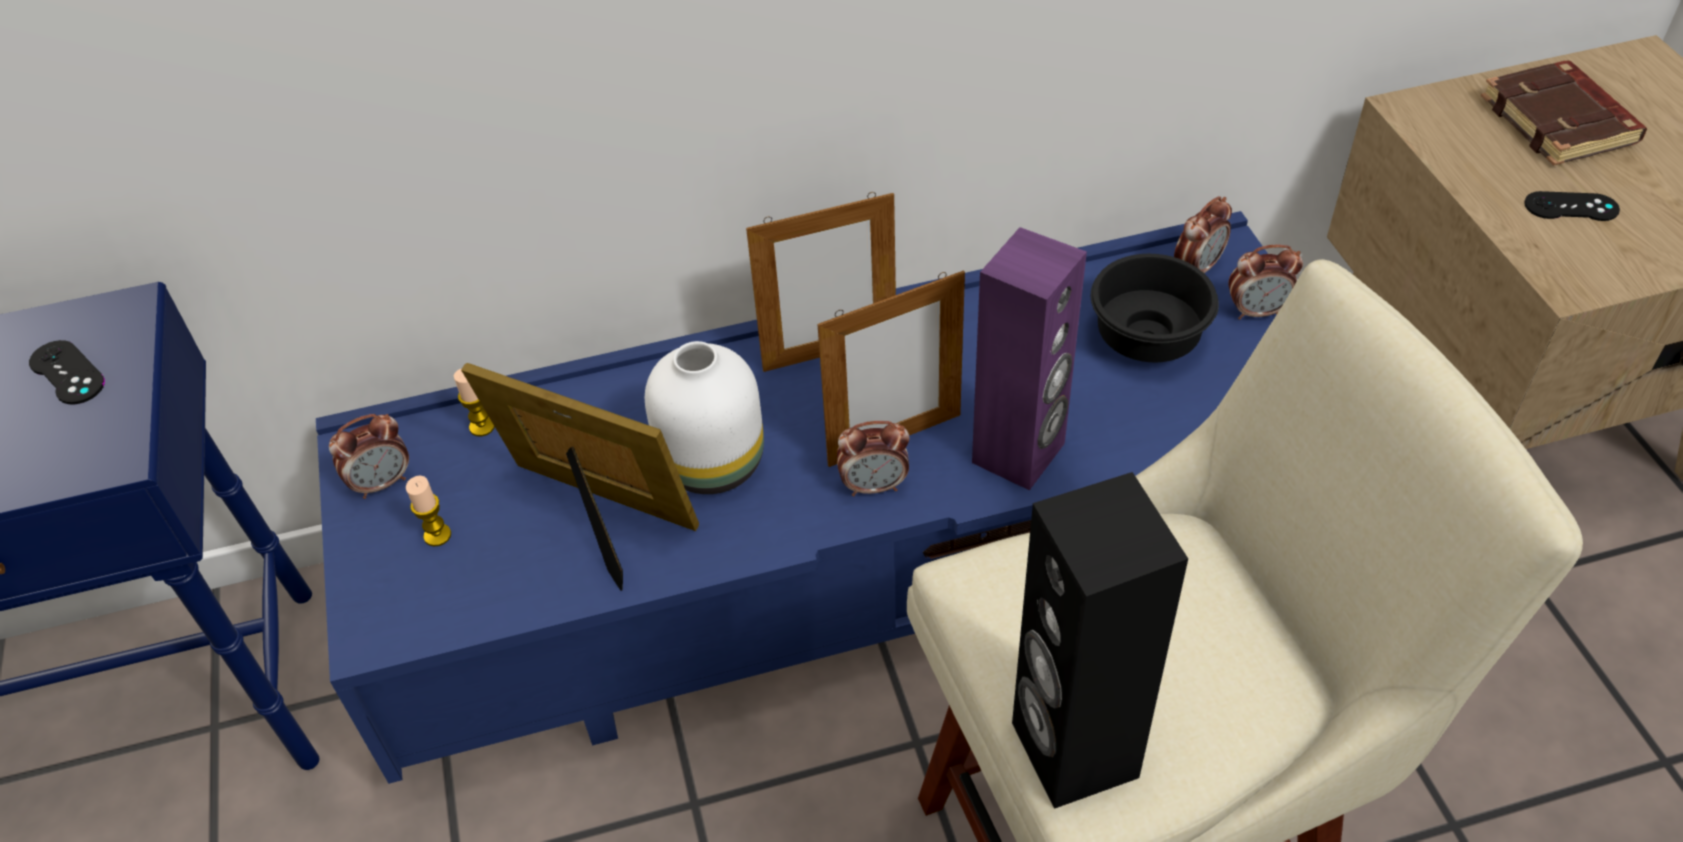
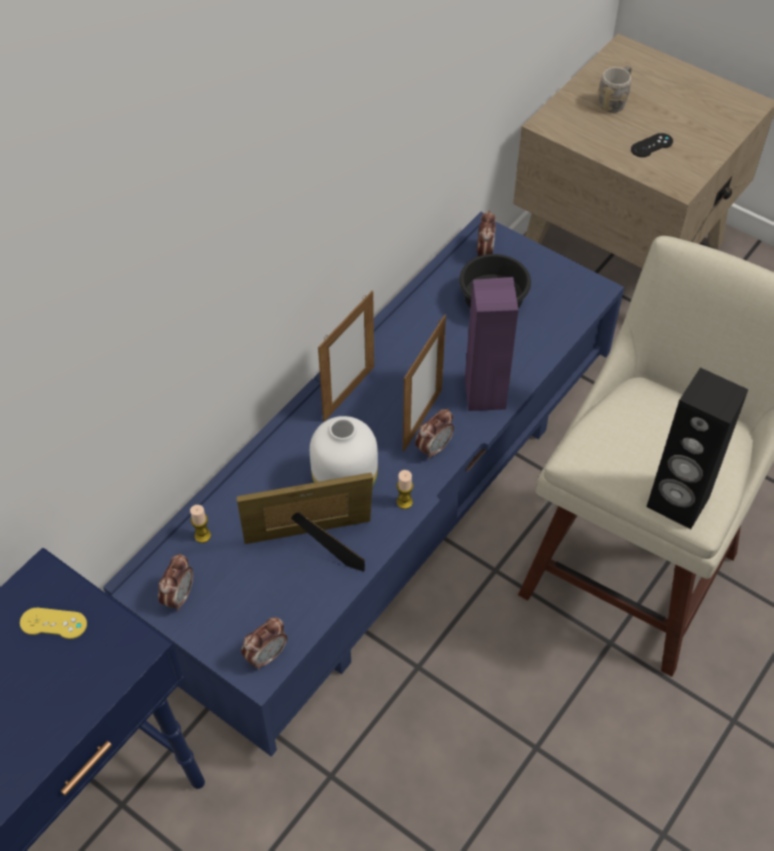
camera: 40 degrees left, 5 degrees up
black game controller [29,340,105,404] -> yellow game controller [20,608,87,639]
candle [406,476,451,547] -> candle moved to [397,470,413,509]
alarm clock [1228,244,1303,320] -> alarm clock moved to [241,617,287,670]
brown book [1481,61,1647,166] -> grey mug [598,66,632,113]

